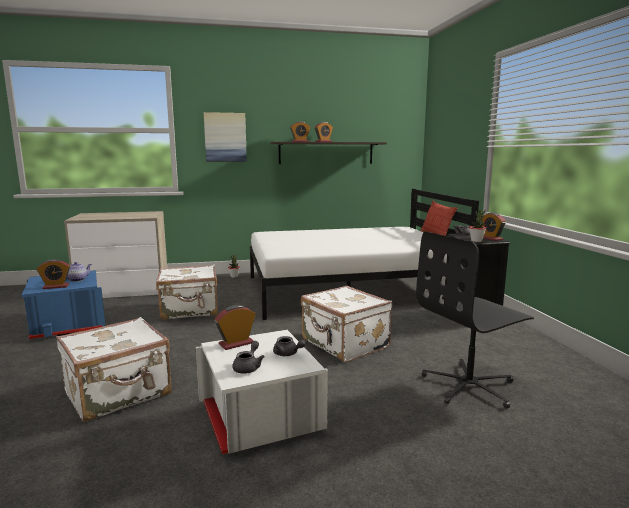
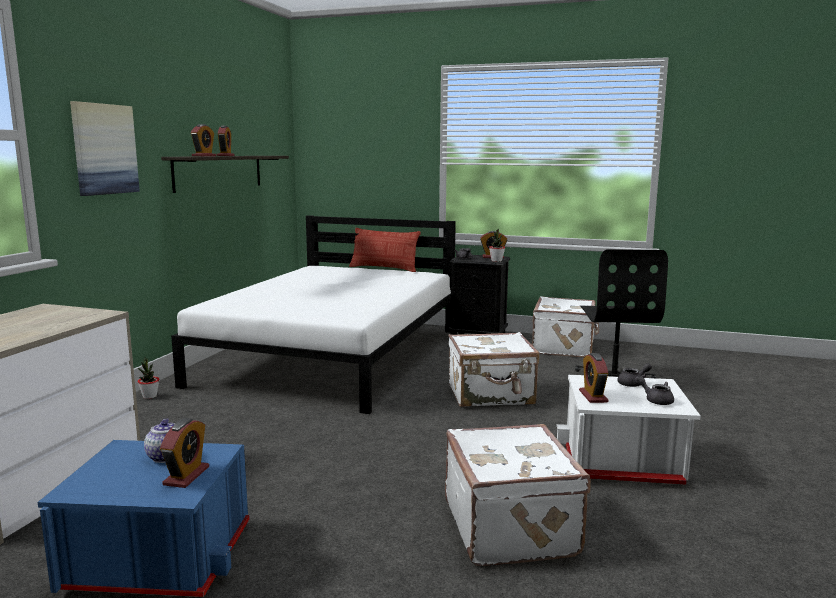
camera: 60 degrees left, 0 degrees up
white suitcase [156,265,218,320] -> white suitcase moved to [532,296,599,358]

